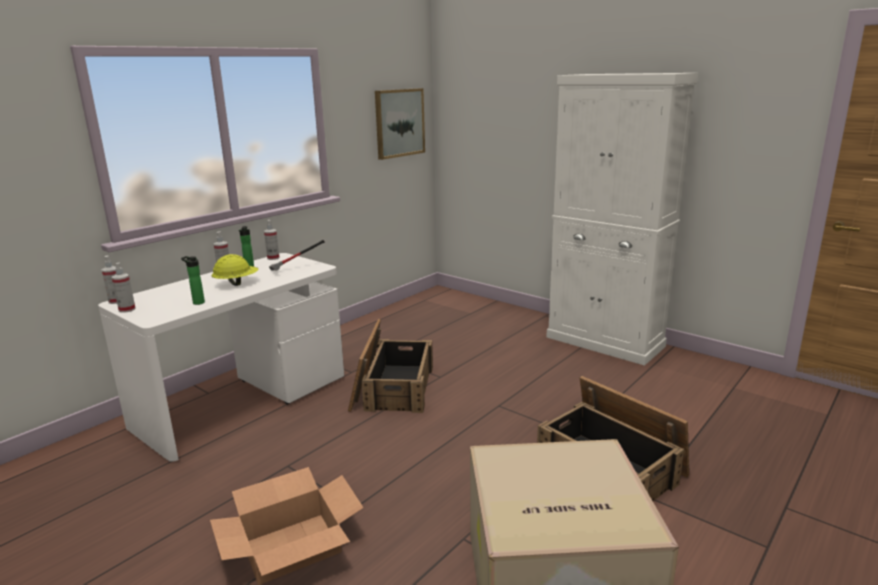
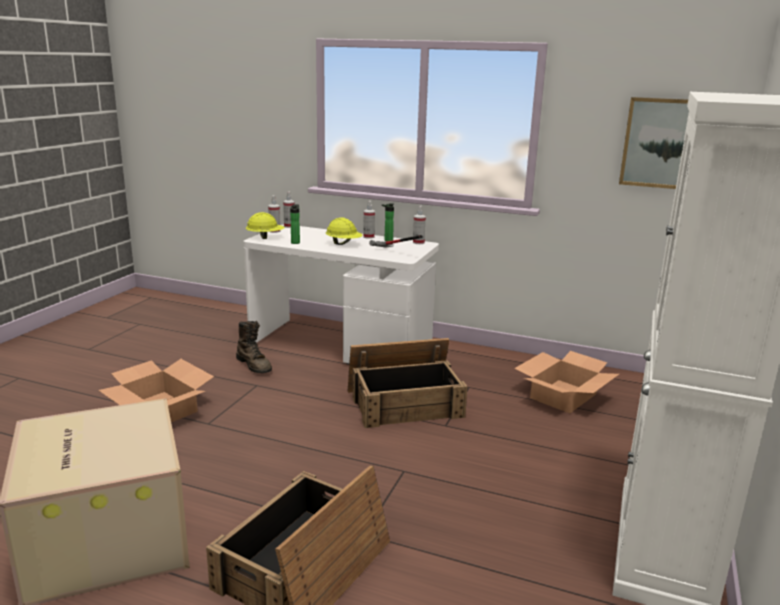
camera: 70 degrees right, 0 degrees up
none -> brown boot [236,321,272,373]
none -> yellow hard hat [246,212,285,239]
none -> cardboard box [514,351,619,413]

